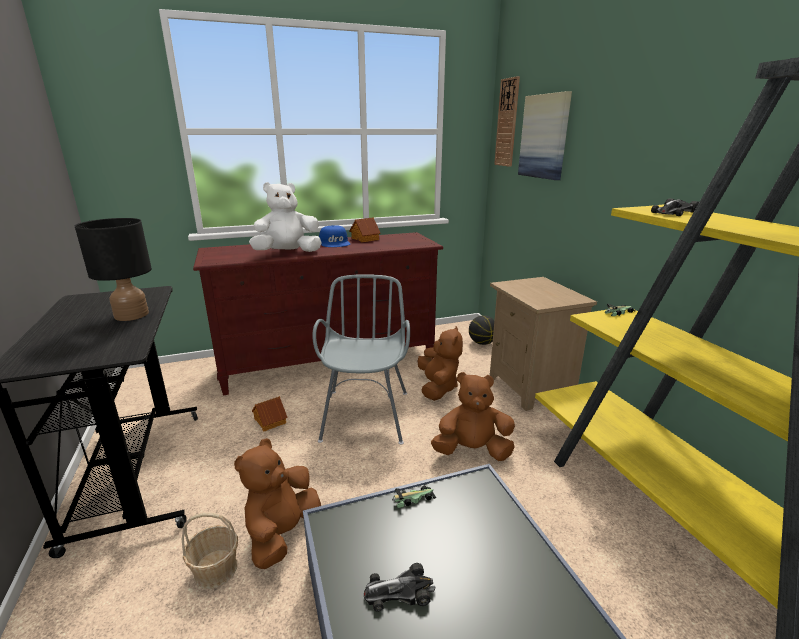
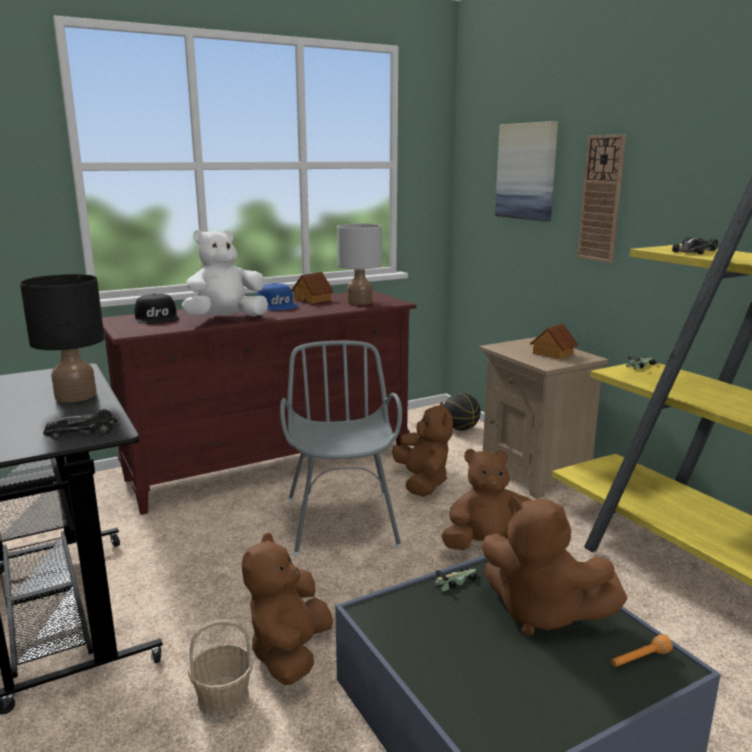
camera: 10 degrees left, 5 degrees down
toy house [252,396,288,432] -> toy house moved to [530,323,578,359]
toy car [364,563,435,612] -> toy car moved to [43,409,121,440]
wall clock [494,76,520,167] -> wall clock moved to [577,134,626,263]
none -> black cap [134,294,179,324]
none -> grey table lamp [337,224,382,305]
none -> brown plush toy [481,497,628,636]
none -> orange flashlight [612,634,673,667]

